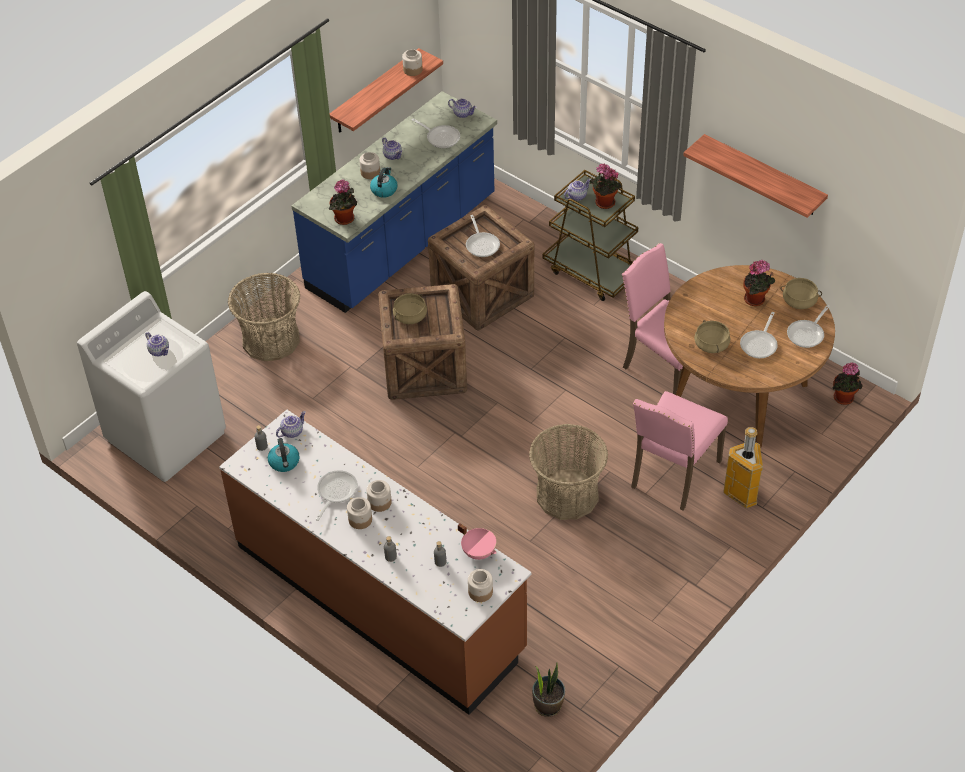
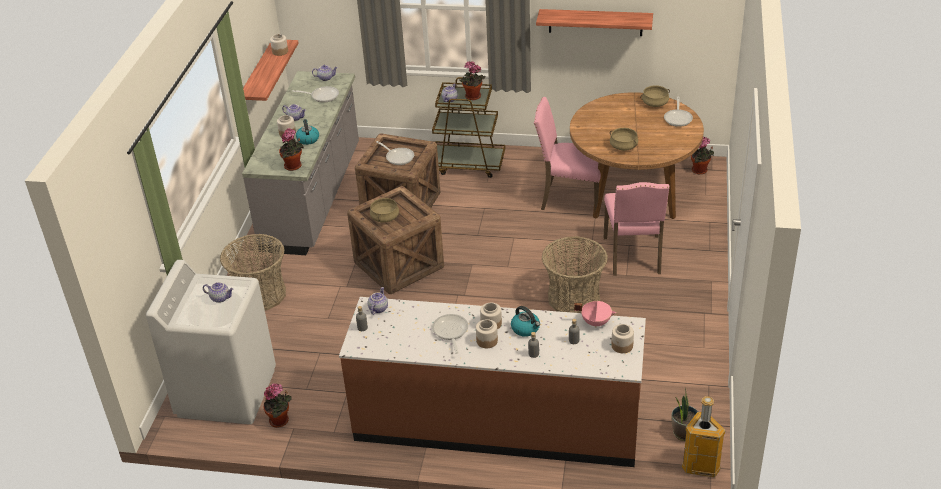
camera: 30 degrees left, 10 degrees down
kettle [268,438,300,472] -> kettle moved to [511,306,540,337]
blue counter [292,91,497,313] -> grey counter [242,71,359,255]
trash can [723,427,763,509] -> trash can moved to [682,396,725,477]
frying pan [740,312,778,358] -> none
potted plant [743,260,775,306] -> potted plant moved to [264,383,292,428]

